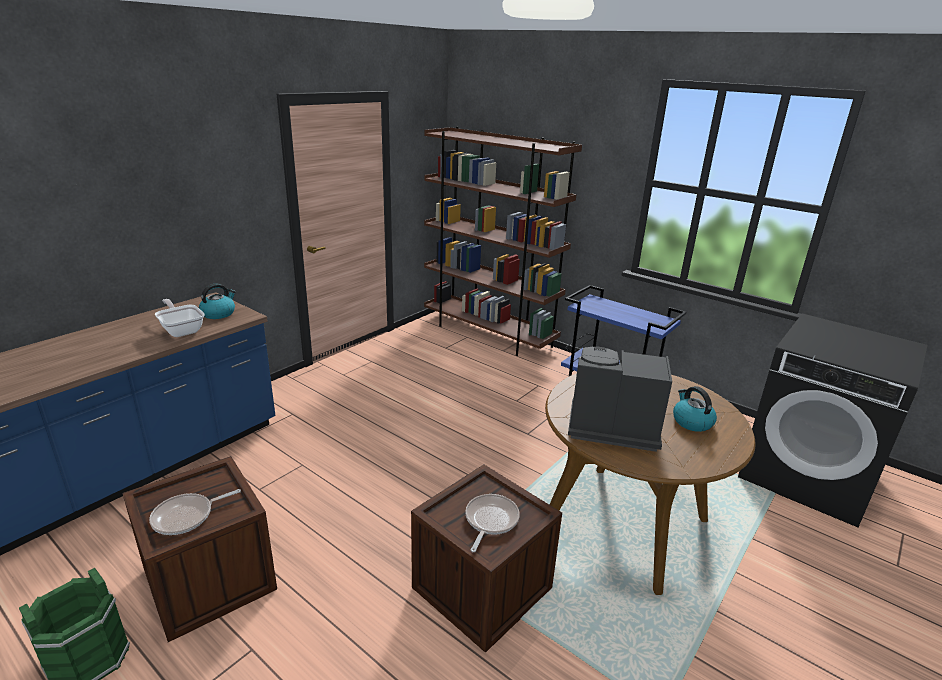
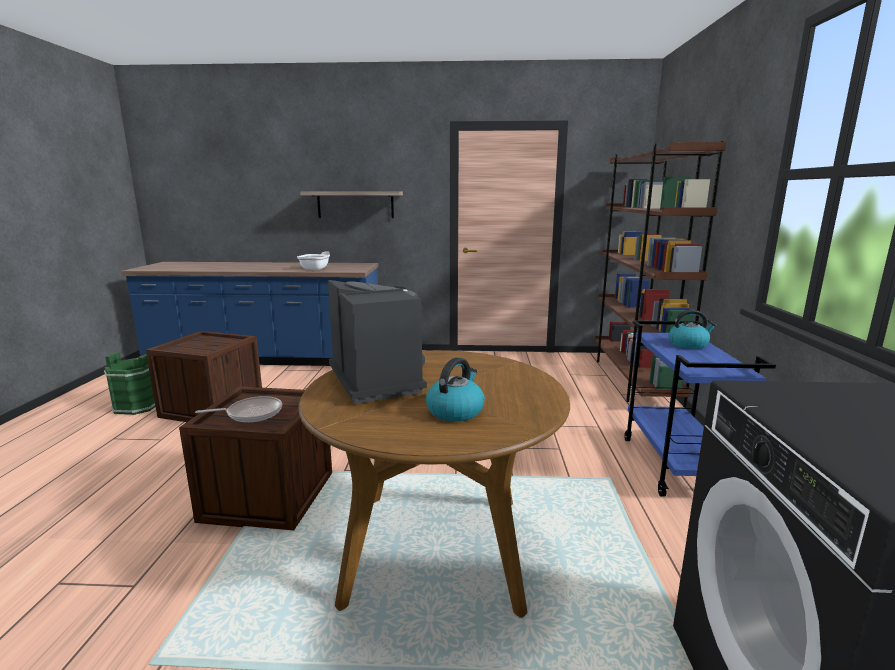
camera: 55 degrees right, 10 degrees down
frying pan [149,489,241,535] -> none
kettle [199,284,236,319] -> kettle moved to [669,310,716,349]
none -> shelf [300,191,403,218]

